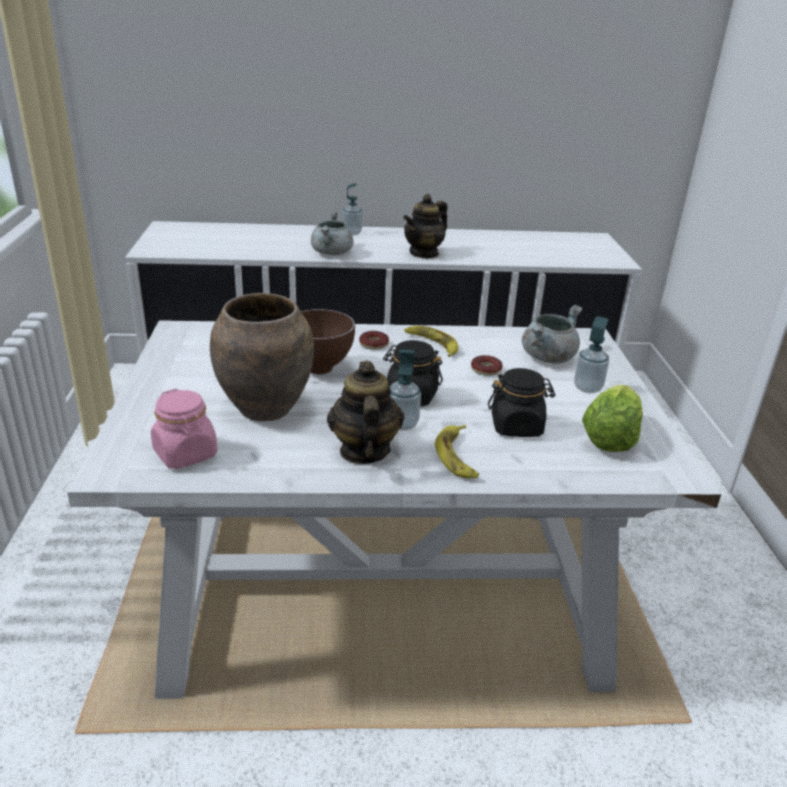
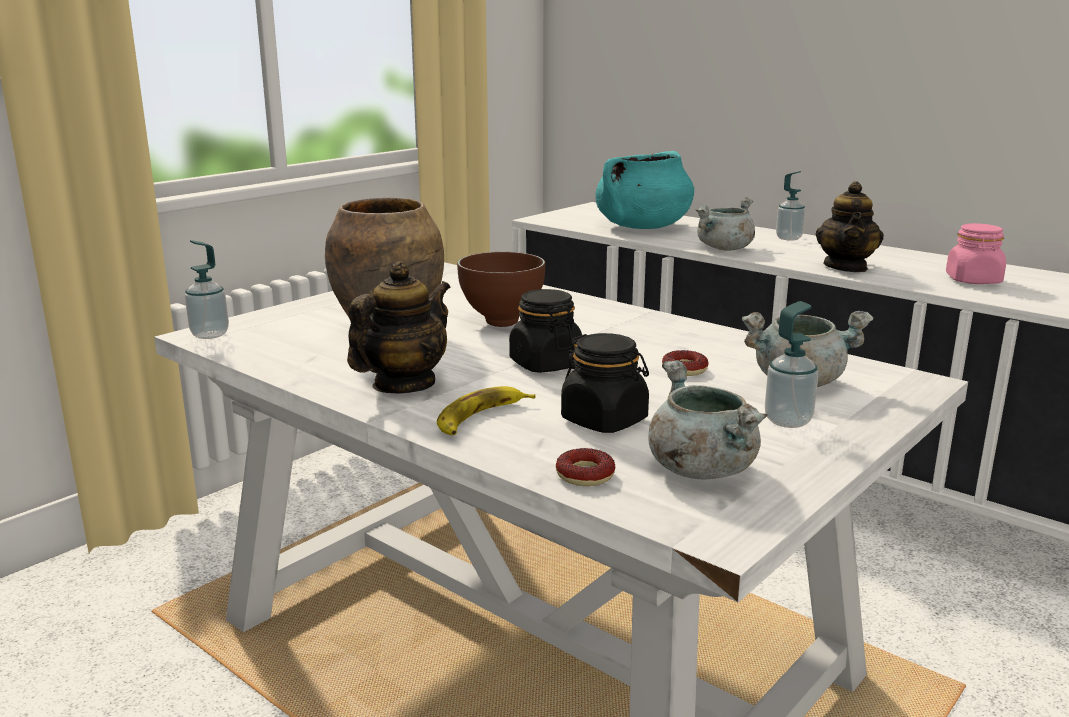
camera: 45 degrees right, 10 degrees down
pink jar [151,389,218,469] -> pink jar moved to [946,223,1006,284]
donut [359,331,389,350] -> donut moved to [556,448,615,486]
soap dispenser [389,349,421,431] -> soap dispenser moved to [185,240,229,339]
teapot [403,194,448,259] -> teapot turned 75 degrees counterclockwise [815,181,884,272]
banana [404,326,459,357] -> none
lettuce [582,385,643,452] -> grey cooking pot [648,360,767,480]
none -> turquoise cooking pot [595,151,694,229]

